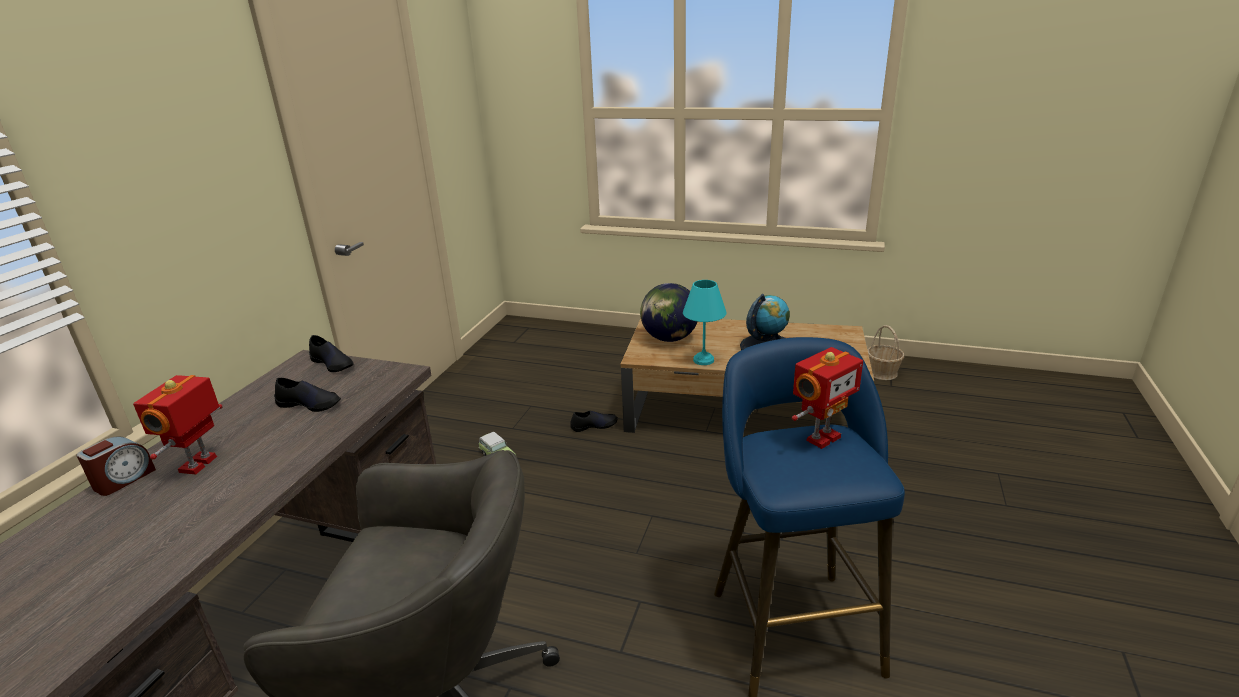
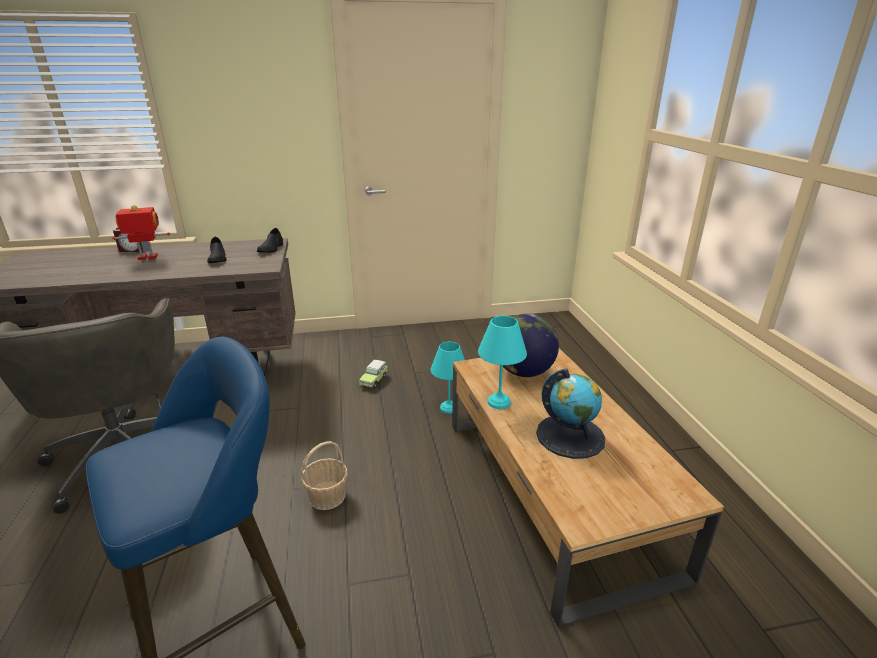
camera: 60 degrees right, 0 degrees up
black shoe [570,411,618,432] -> turquoise table lamp [430,342,465,414]
toy robot [792,347,863,449] -> none
basket [867,325,904,380] -> basket moved to [301,441,348,510]

